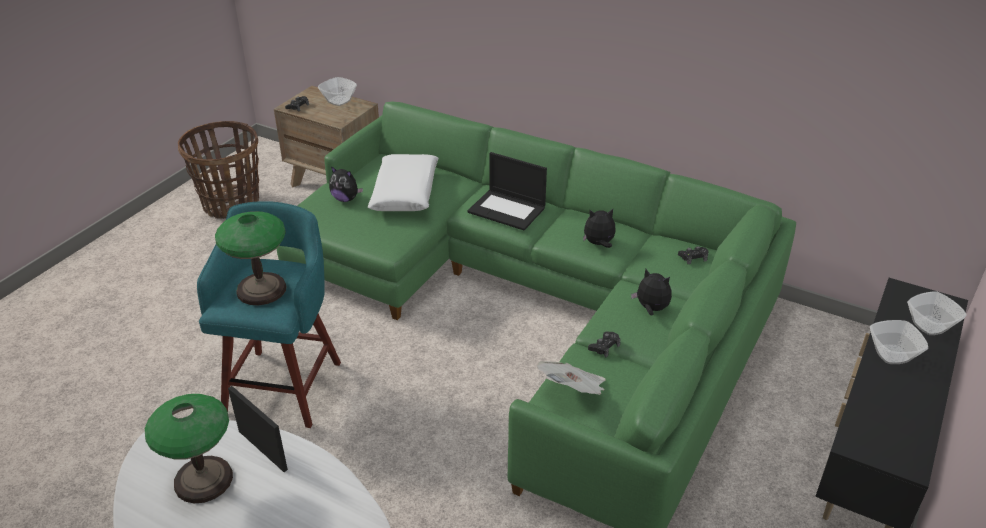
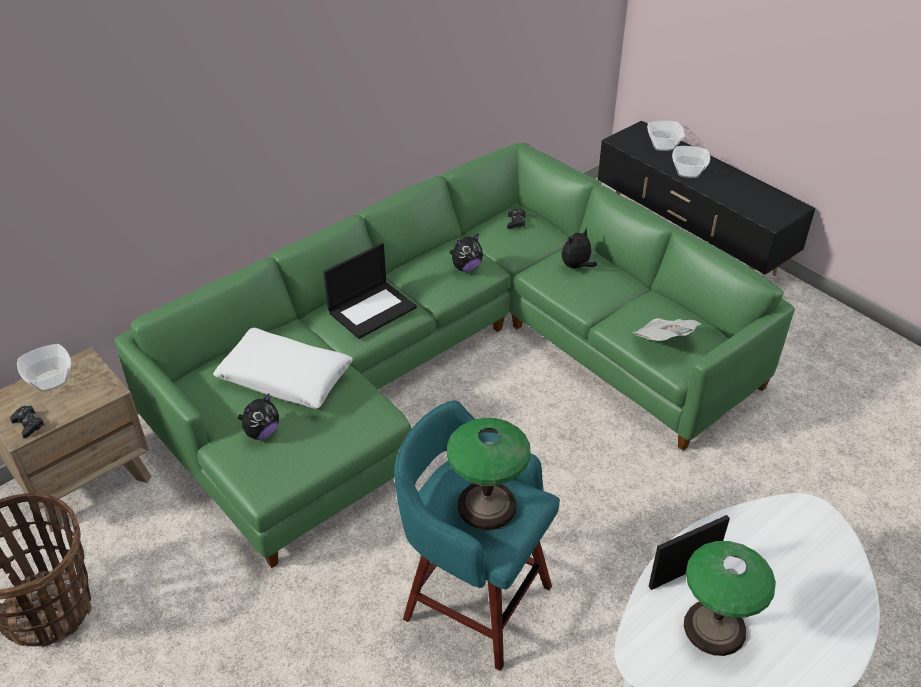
camera: 70 degrees left, 5 degrees up
plush toy [583,209,616,248] -> plush toy turned 135 degrees counterclockwise [450,233,483,272]
black game controller [588,331,620,357] -> none

